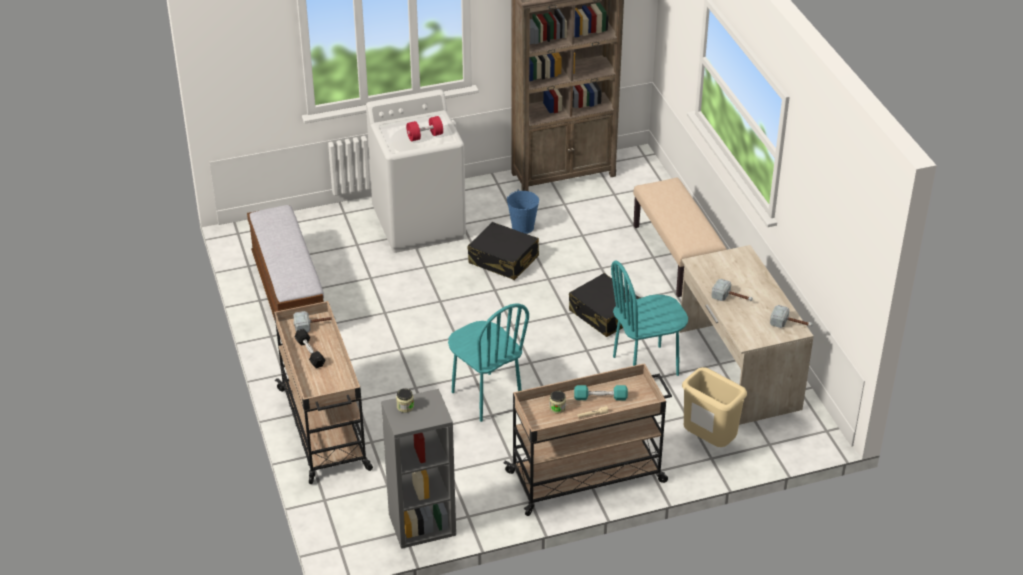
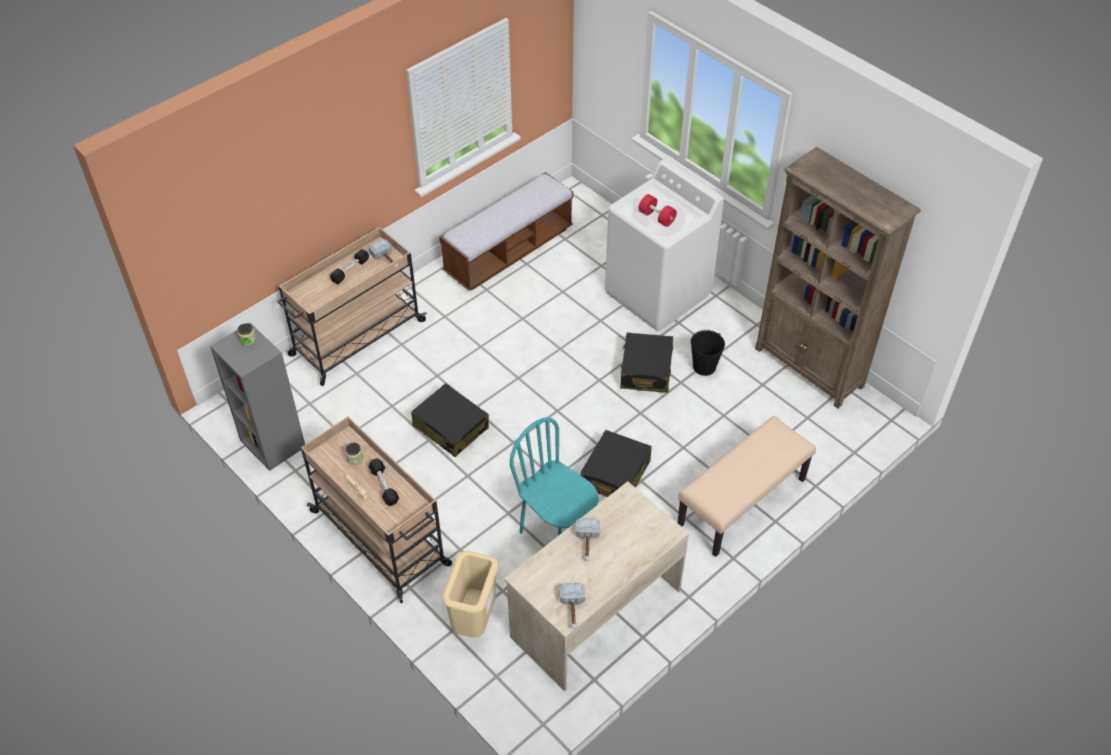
camera: 65 degrees right, 10 degrees up
turquoise chair [448,303,529,422] -> black suitcase [411,383,489,457]
blue bucket [507,189,539,234] -> black bucket [690,330,725,376]
turquoise dumbbell [574,385,628,400] -> black dumbbell [368,458,399,506]

